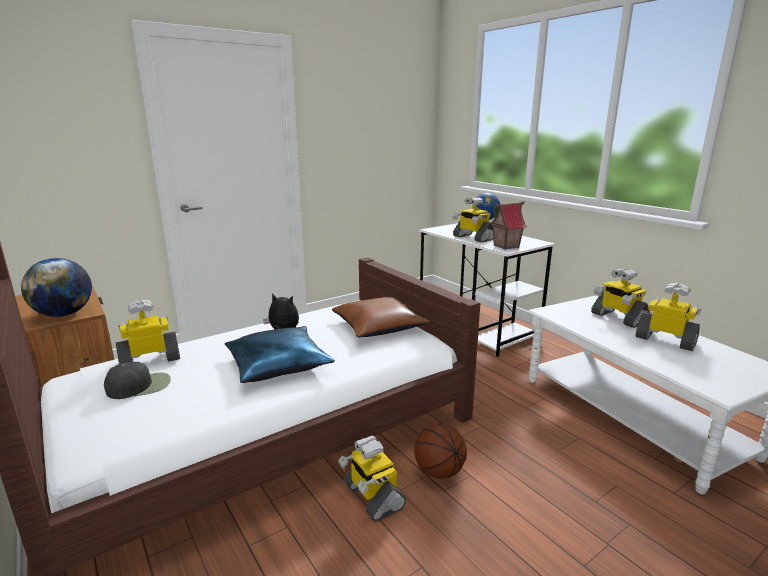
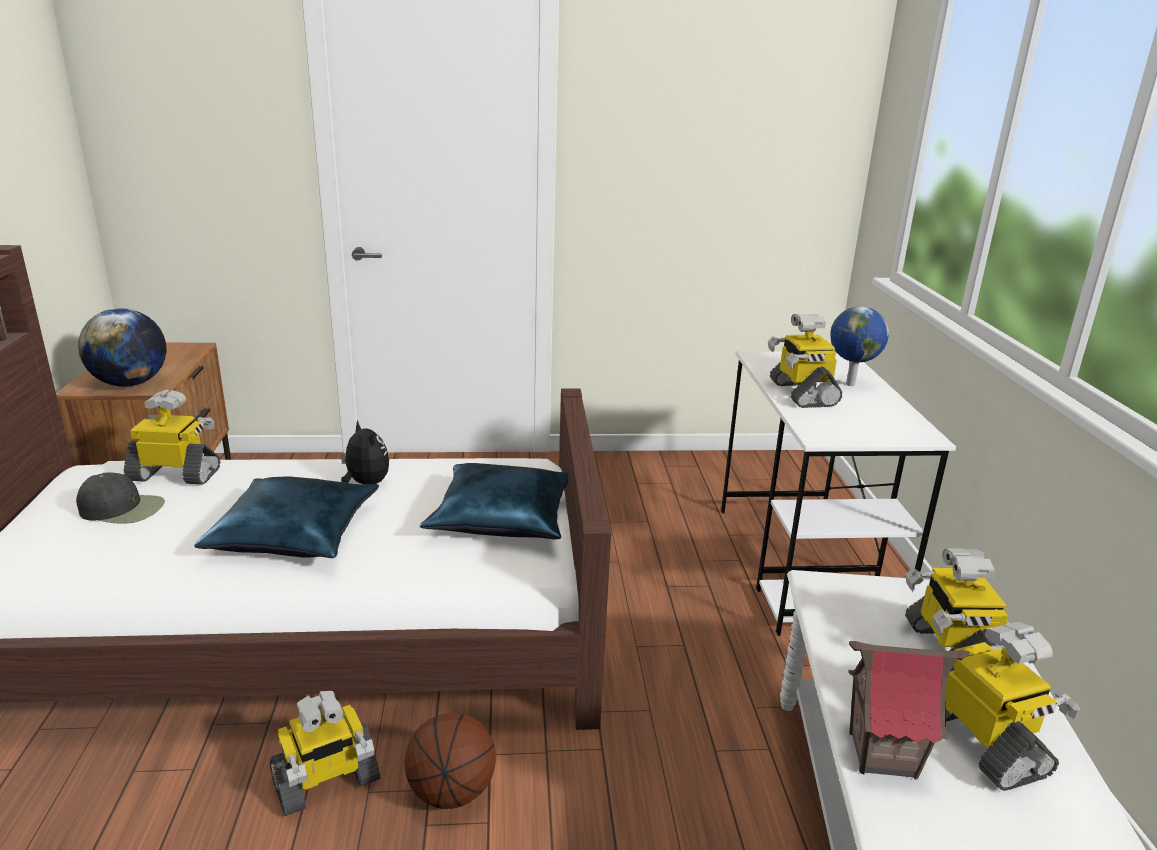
camera: 30 degrees right, 5 degrees up
brown pillow [332,297,431,337] -> blue pillow [420,463,568,539]
toy robot [338,436,406,522] -> toy robot turned 120 degrees counterclockwise [269,691,381,816]
toy house [490,201,527,250] -> toy house moved to [848,641,969,780]

